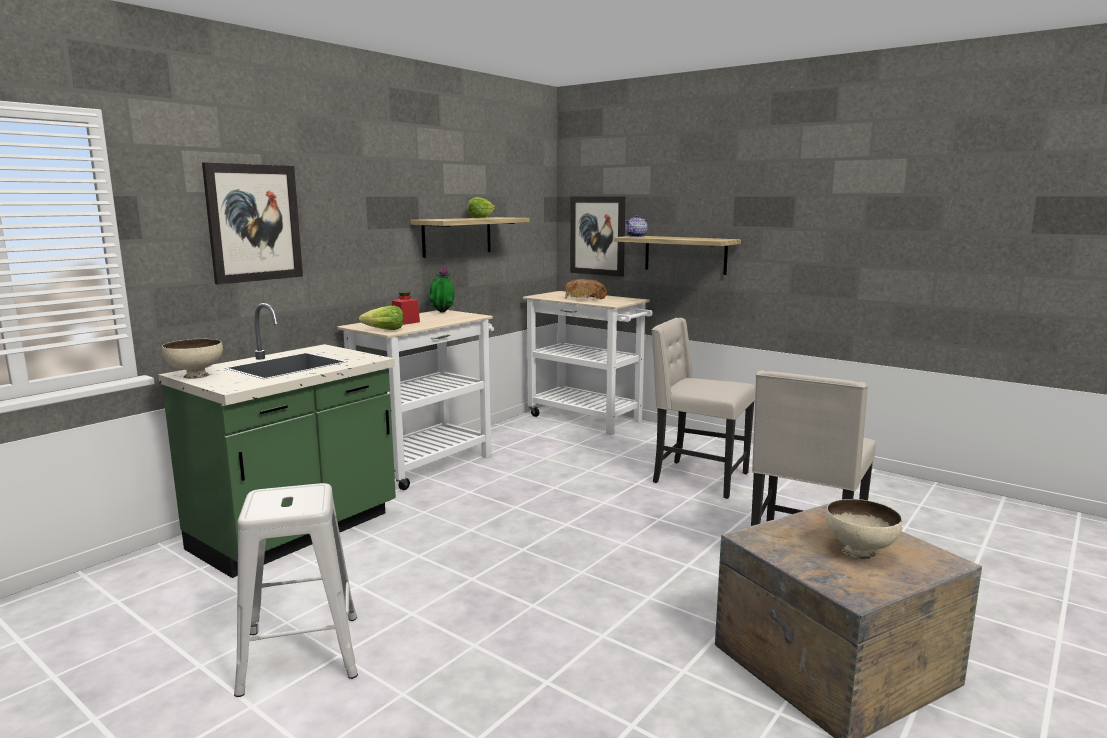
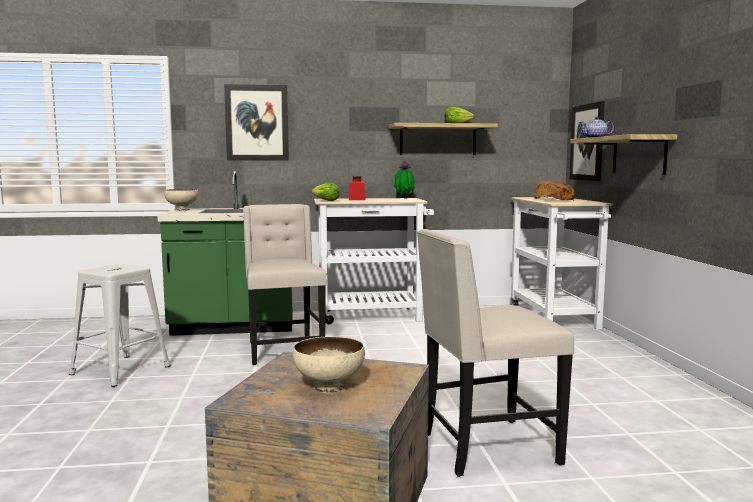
camera: 45 degrees right, 5 degrees down
beige chair [651,318,755,499] -> beige chair moved to [243,204,326,365]

